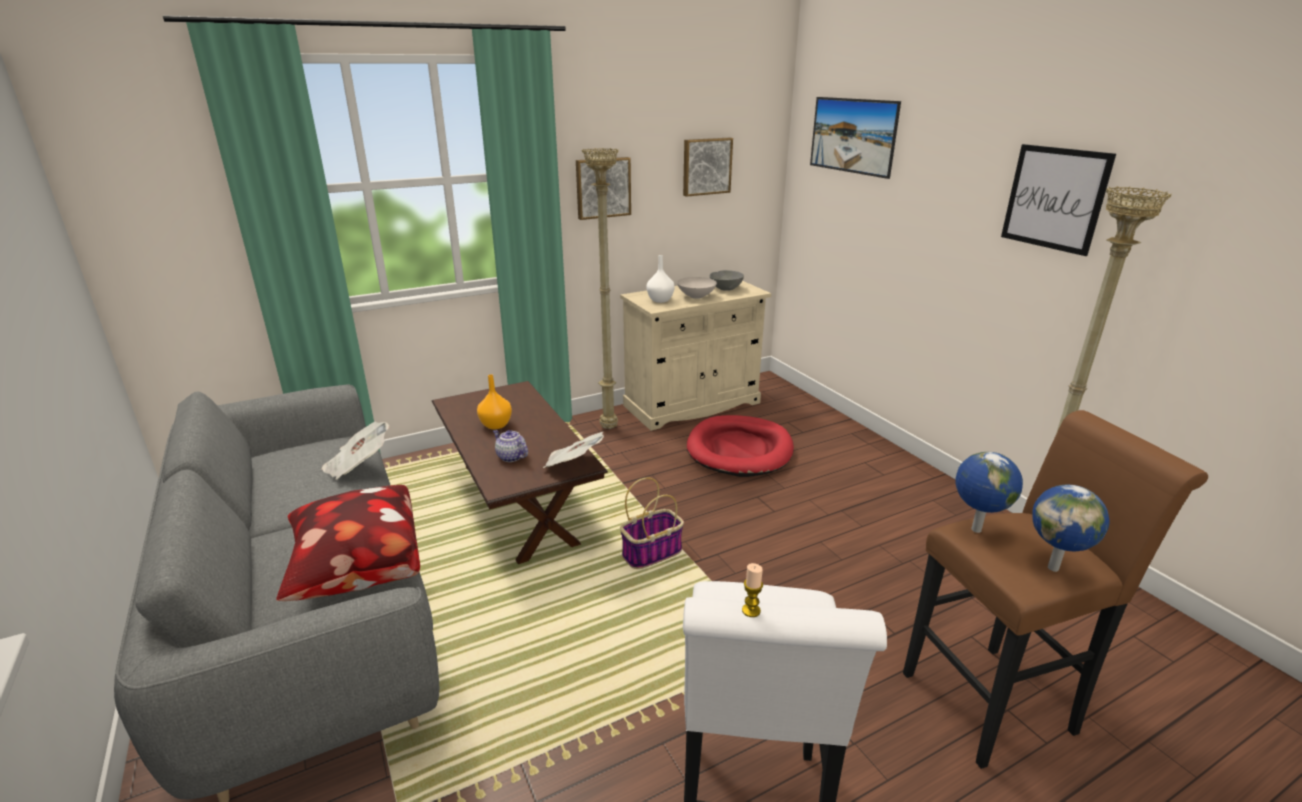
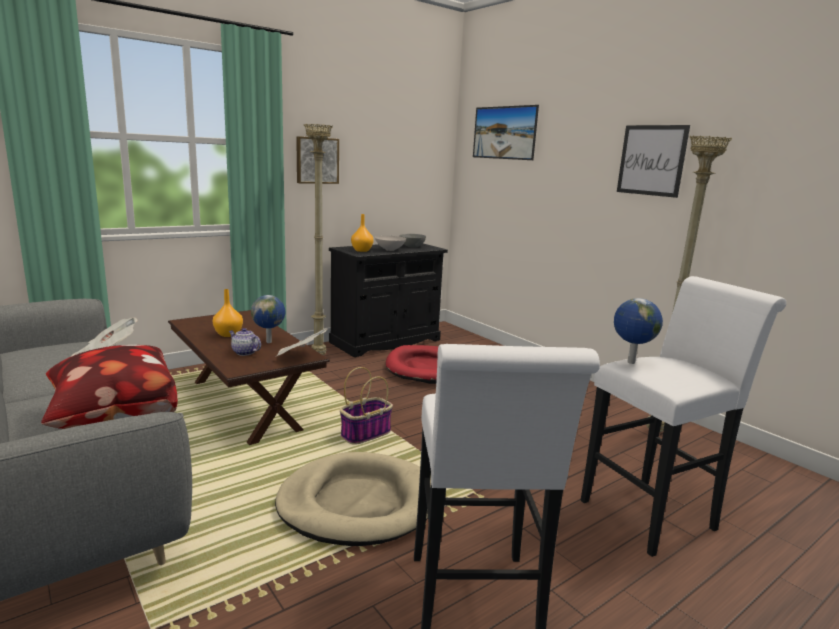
camera: 10 degrees left, 10 degrees down
beige cabinet [620,281,771,431] -> black cabinet [329,243,448,357]
white vase [646,255,675,303] -> orange vase [351,214,374,252]
picture [683,138,733,197] -> none
candle [742,563,763,617] -> none
brown stool [903,410,1208,769] -> white stool [580,276,787,557]
globe [1032,484,1109,572] -> globe moved to [251,295,285,343]
none -> beige dog bed [275,452,431,546]

